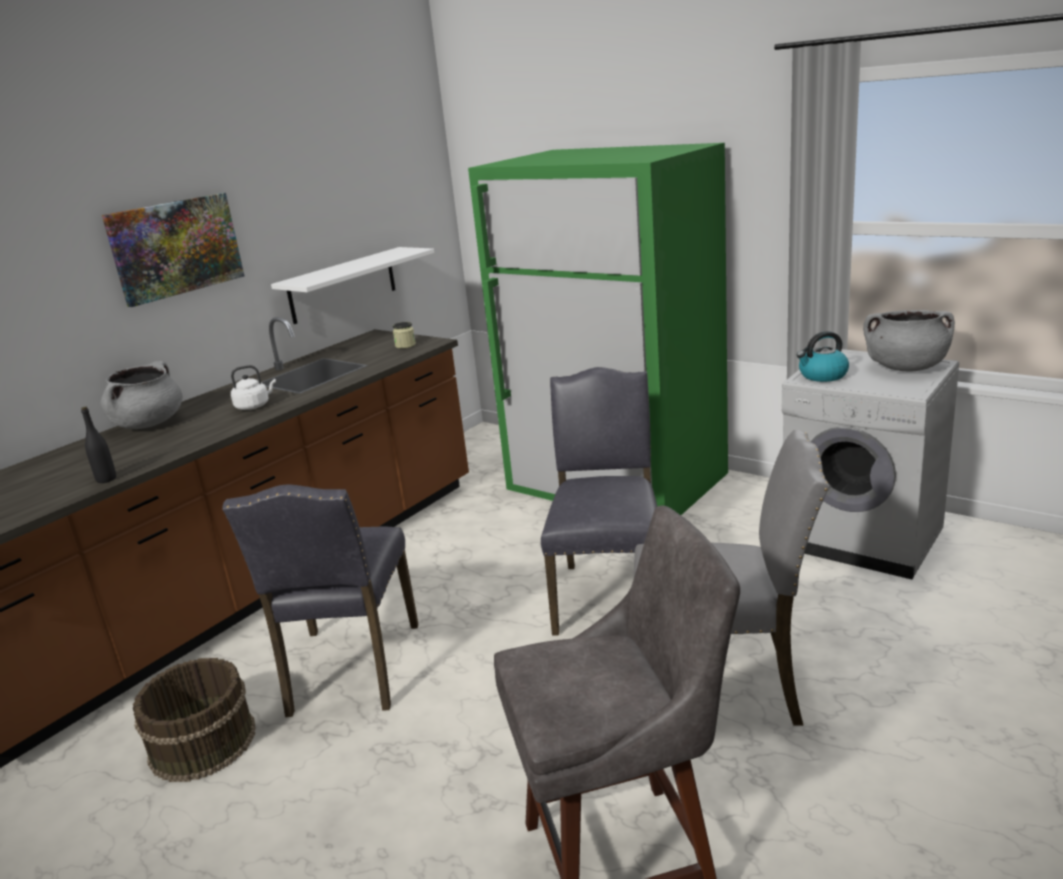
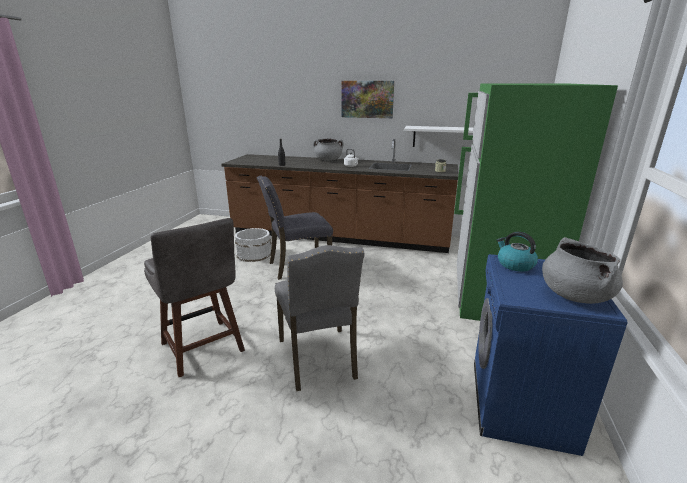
camera: 65 degrees right, 0 degrees up
brown bucket [133,658,256,782] -> white bucket [235,228,272,262]
grey chair [541,367,658,636] -> none
white washing machine [782,349,959,580] -> blue washing machine [474,254,628,456]

